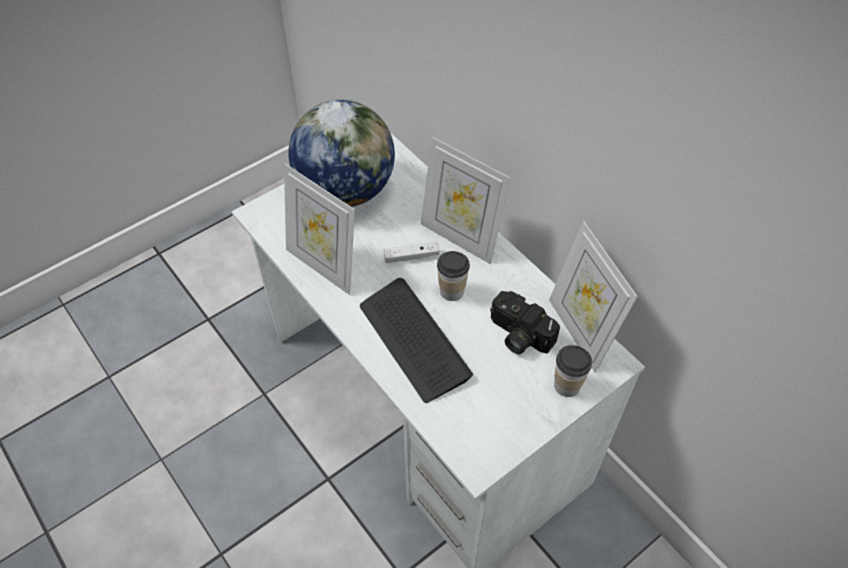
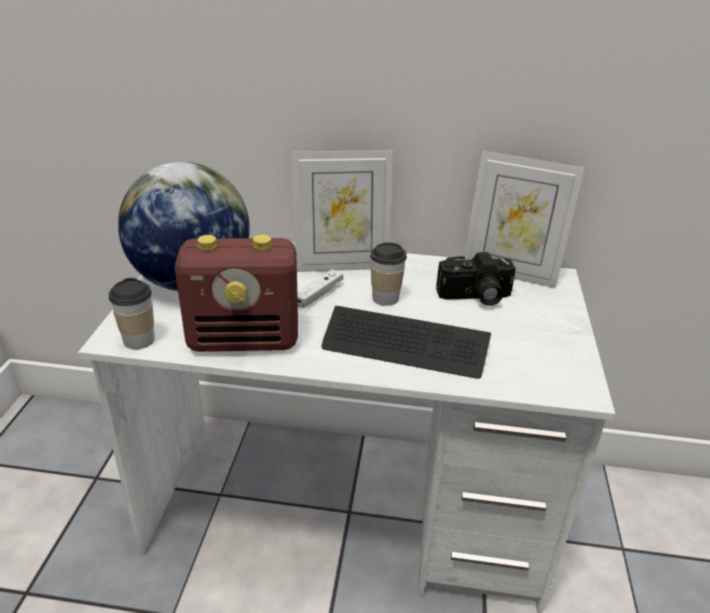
camera: 45 degrees left, 20 degrees down
picture frame [284,163,355,295] -> radio [175,234,298,352]
cup [554,345,592,397] -> cup moved to [109,278,155,349]

